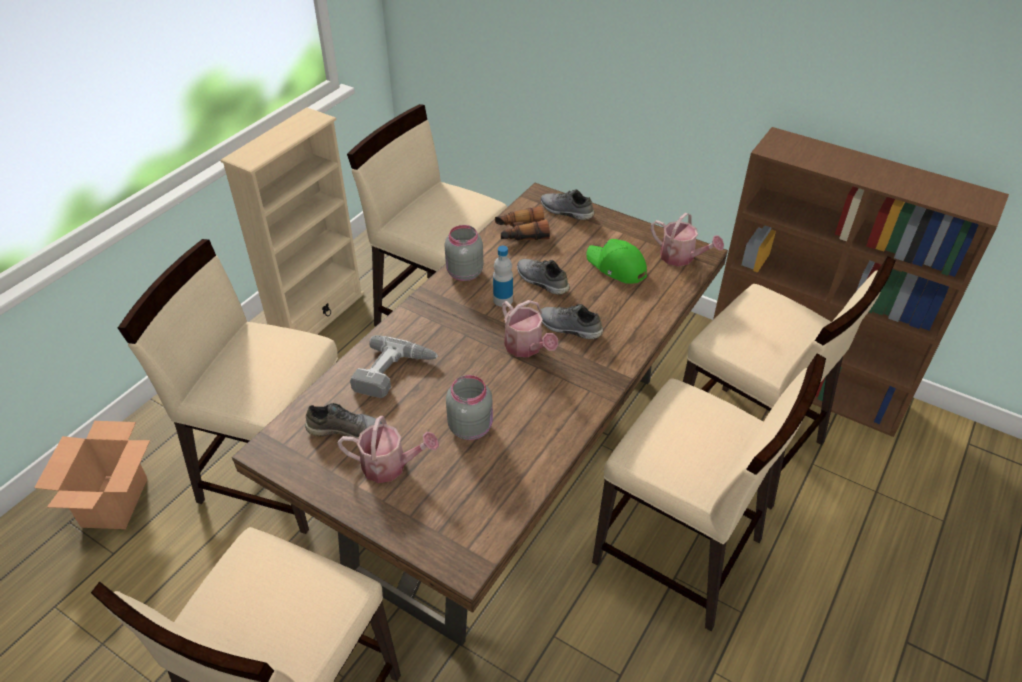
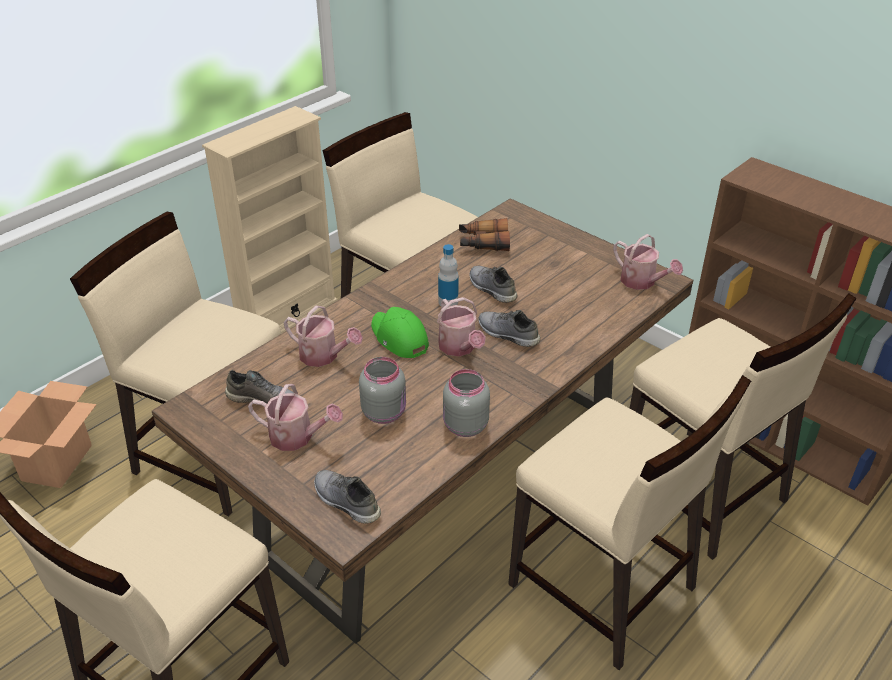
camera: 10 degrees right, 5 degrees down
power drill [350,335,438,398] -> watering can [283,306,363,367]
grey jar [445,225,483,281] -> grey jar moved to [443,369,490,437]
grey shoe [541,189,594,220] -> grey shoe moved to [314,470,381,524]
green cap [586,239,647,284] -> green cap moved to [371,307,429,358]

